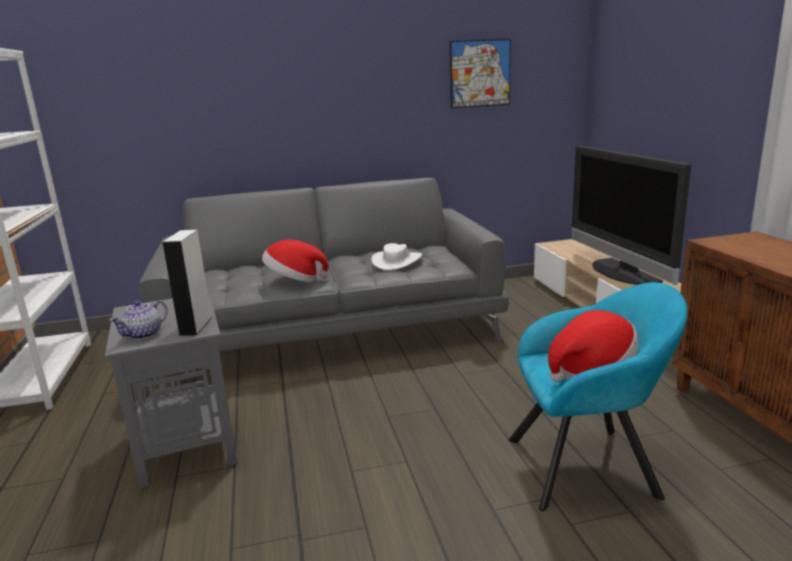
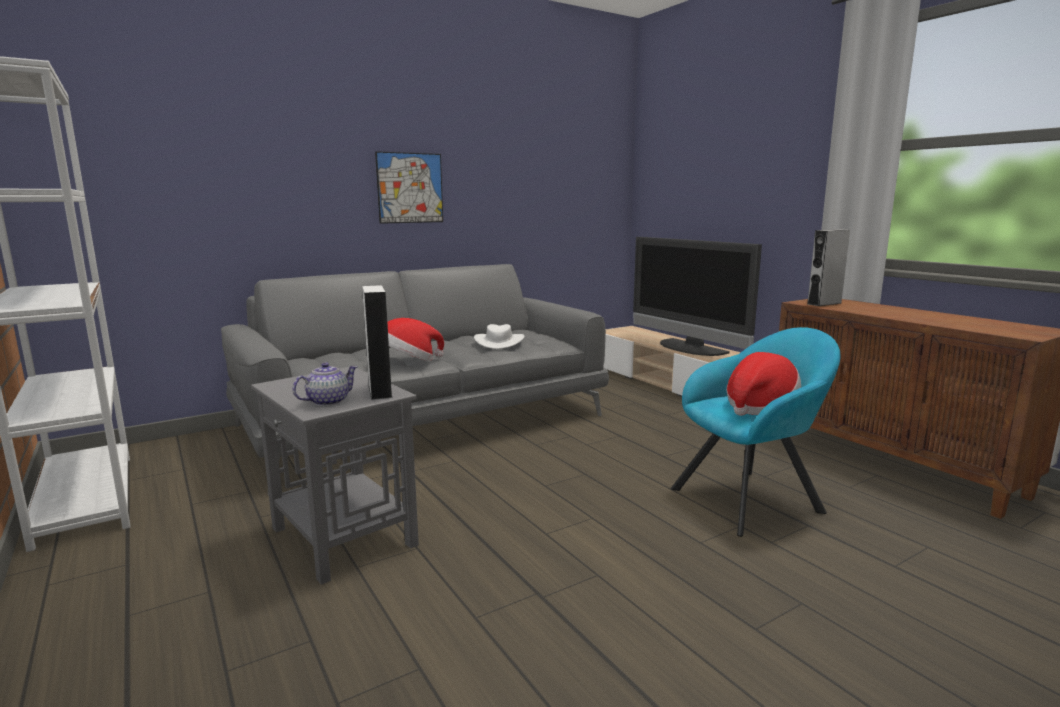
camera: 20 degrees left, 5 degrees down
teapot [109,300,168,340] -> teapot turned 150 degrees counterclockwise [293,362,358,406]
picture [450,39,511,108] -> picture moved to [375,151,443,224]
none -> grey speaker [807,229,850,306]

